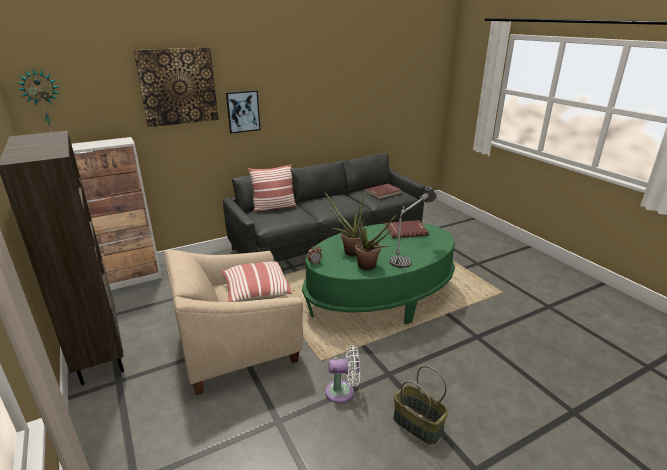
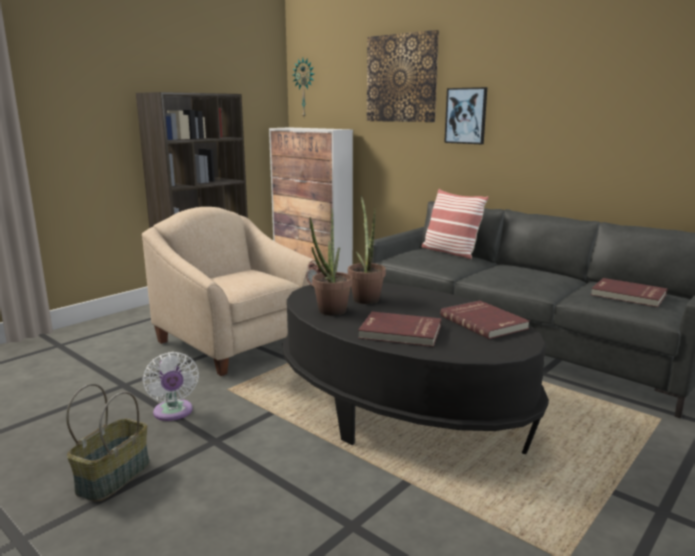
camera: 70 degrees right, 10 degrees down
pillow [221,262,292,302] -> none
green coffee table [302,223,455,325] -> black coffee table [283,283,549,454]
table lamp [390,186,437,268] -> red book [358,312,441,347]

